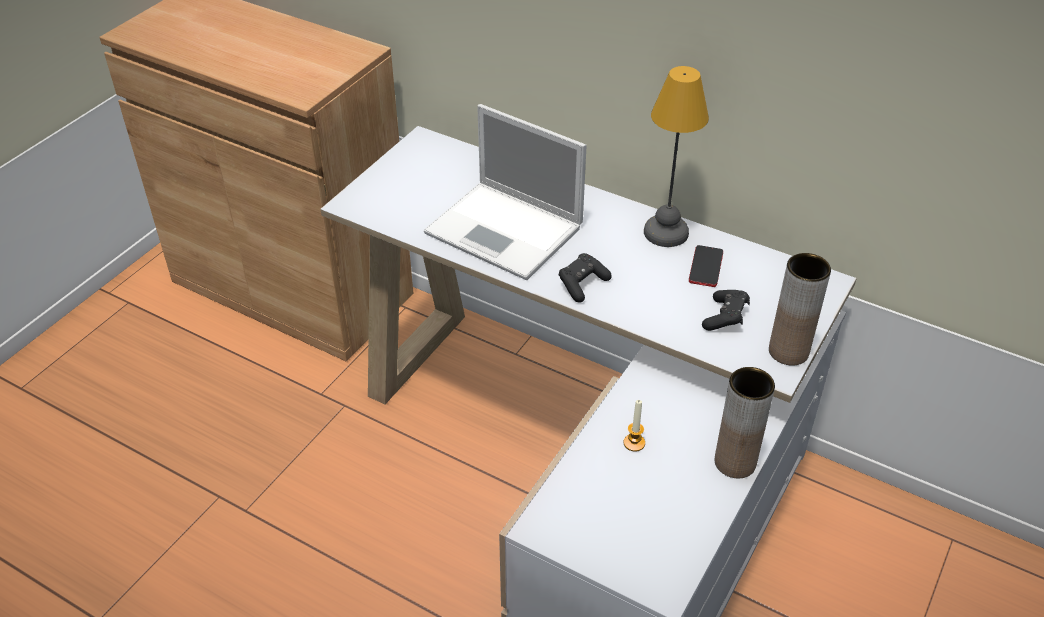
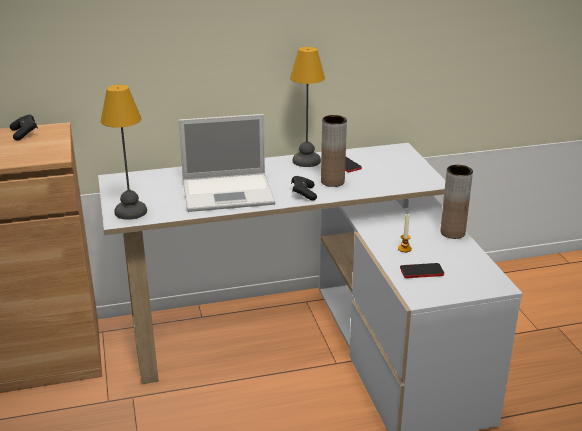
camera: 45 degrees left, 15 degrees down
black game controller [702,290,750,331] -> black game controller moved to [10,115,38,141]
brown vase [769,253,831,366] -> brown vase moved to [321,115,347,187]
none -> table lamp [101,84,147,220]
none -> phone [400,263,444,278]

